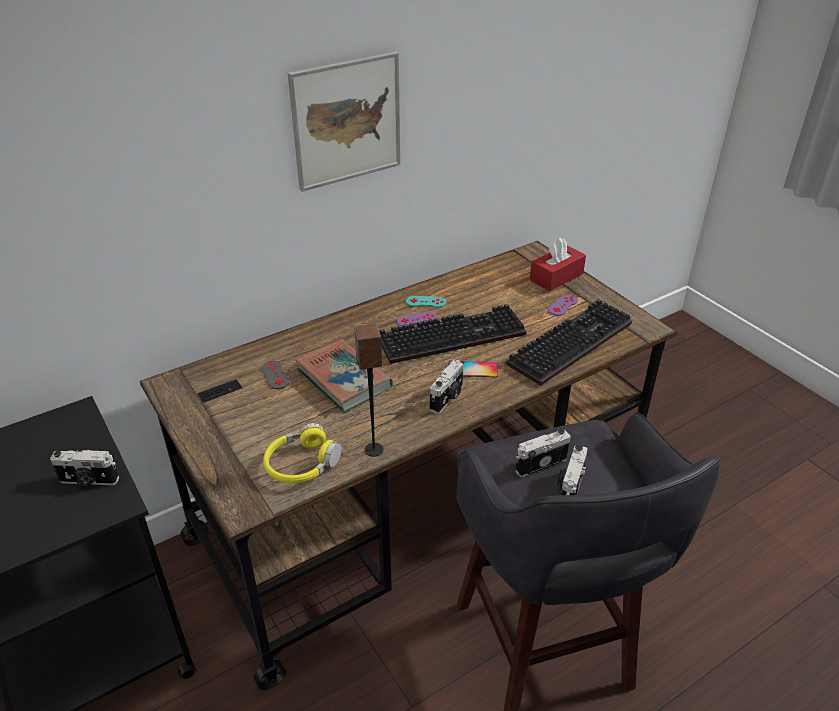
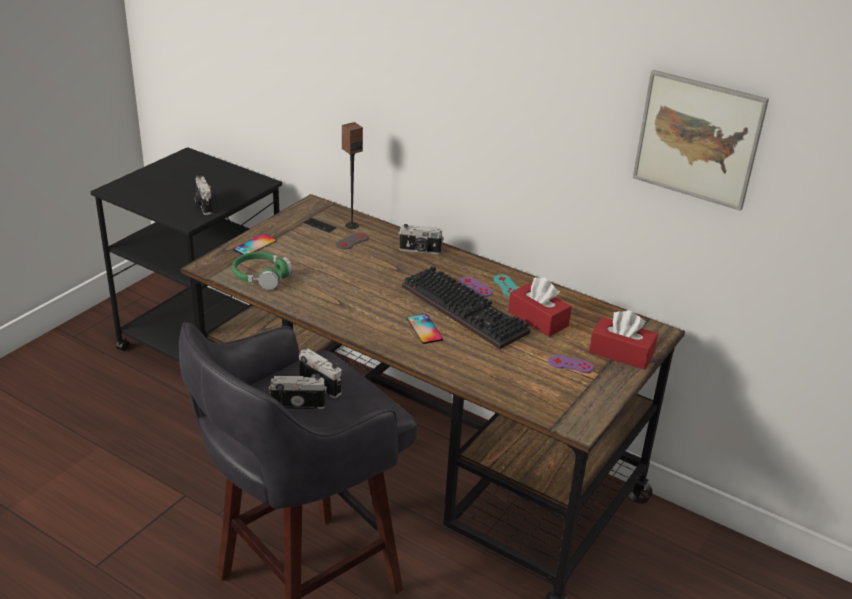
camera: 65 degrees right, 5 degrees down
yellow headphones [263,423,342,484] -> green headphones [232,252,293,290]
picture [288,51,401,192] -> picture moved to [633,70,769,211]
book [295,339,393,412] -> none
speaker [354,324,384,457] -> speaker moved to [342,122,363,229]
camera [430,360,464,414] -> camera moved to [398,224,444,254]
keyboard [506,299,632,386] -> none
none -> phone [233,234,277,255]
none -> red tissue box [508,277,572,337]

